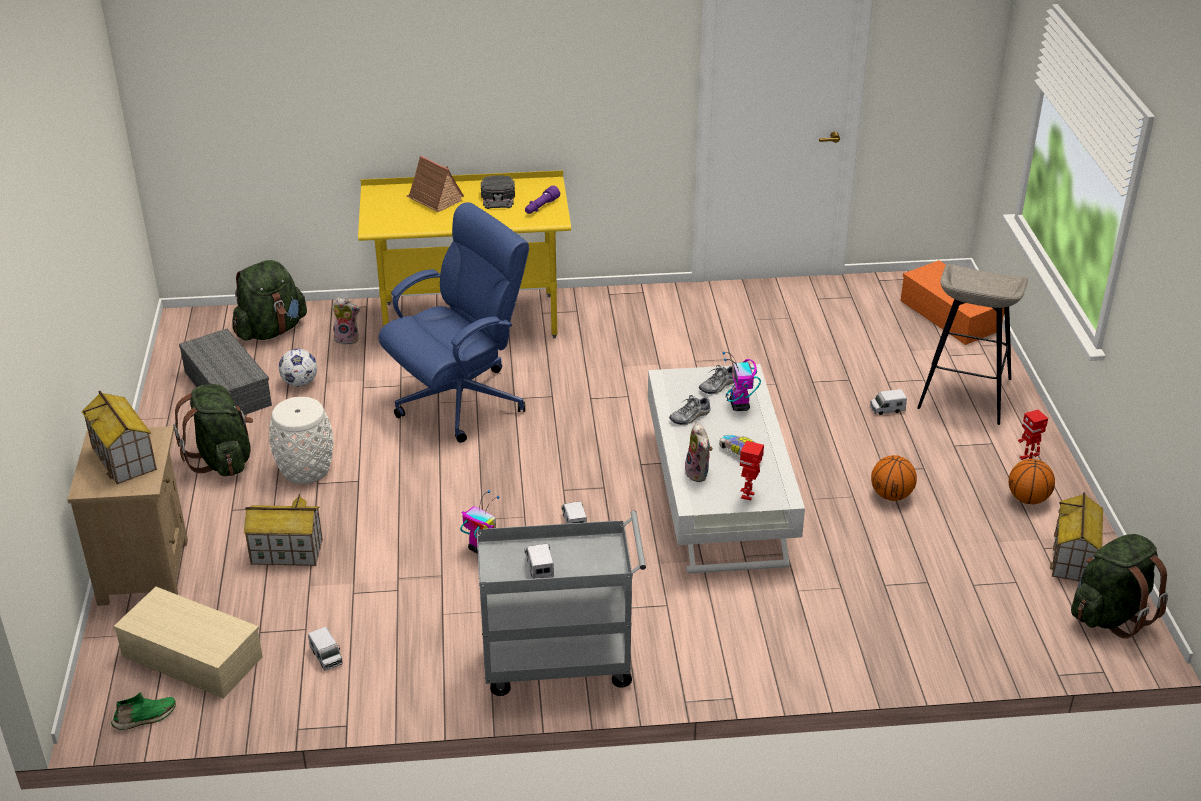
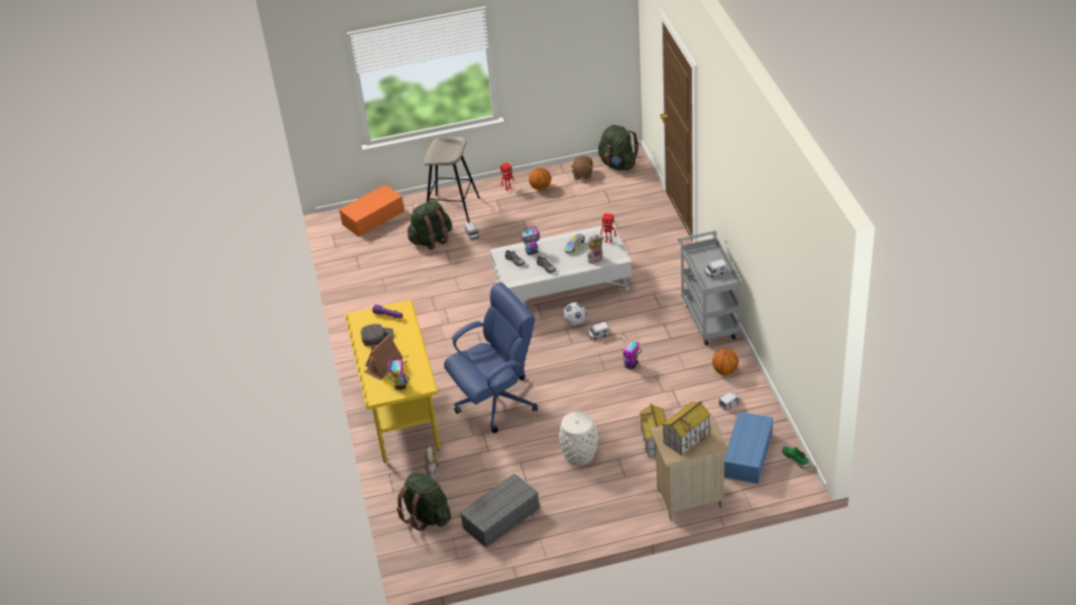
camera: 95 degrees left, 5 degrees up
beige storage box [114,587,263,699] -> blue storage box [724,412,773,484]
green backpack [173,384,253,476] -> green backpack moved to [408,201,452,250]
football [279,349,317,387] -> football moved to [563,302,587,326]
blue office chair [378,202,529,443] -> blue office chair turned 105 degrees clockwise [444,282,537,433]
basketball [871,455,917,501] -> basketball moved to [712,349,739,375]
toy house [1050,492,1103,581] -> brown plush toy [571,156,593,179]
none -> toy robot [386,356,409,390]

